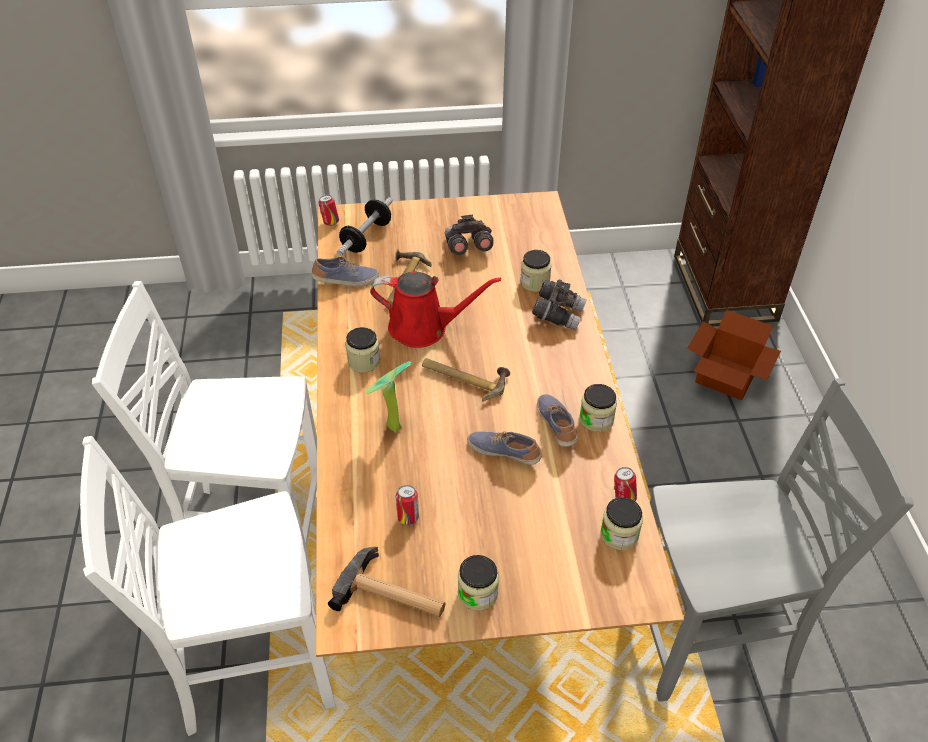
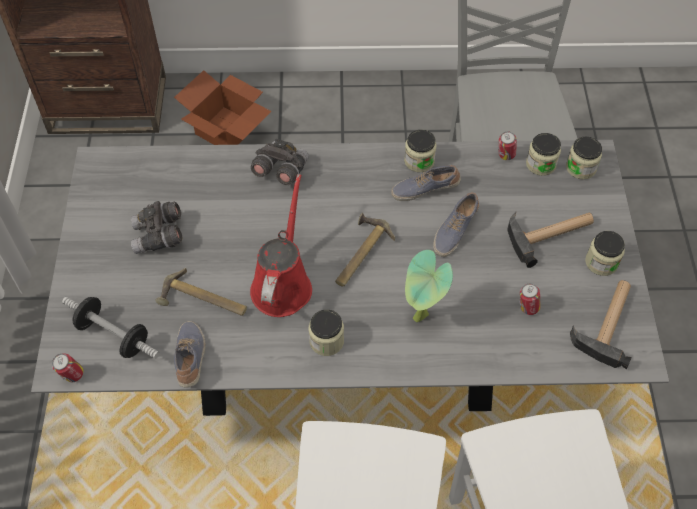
camera: 85 degrees left, 10 degrees up
brown dining table [316,191,684,657] -> grey dining table [31,140,669,416]
jar [520,250,551,292] -> jar moved to [566,137,602,179]
none -> hammer [508,211,594,268]

